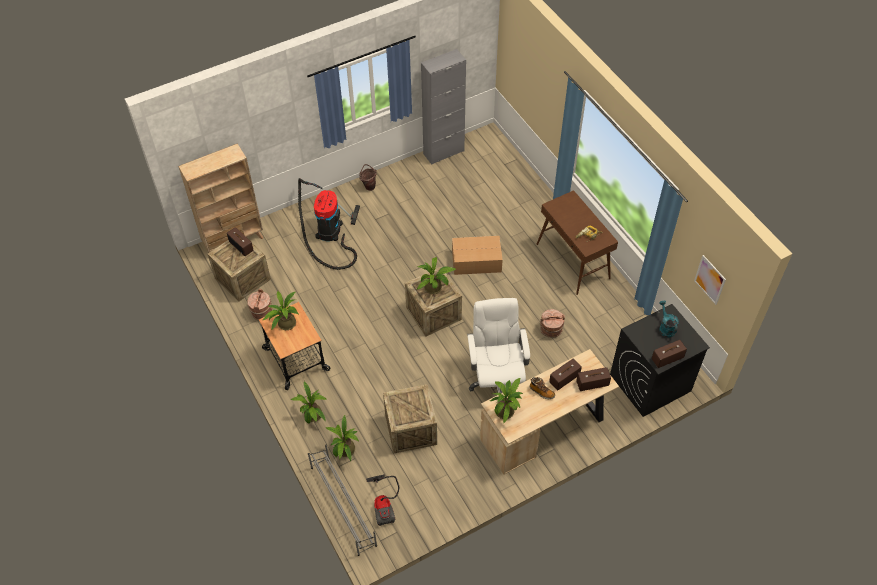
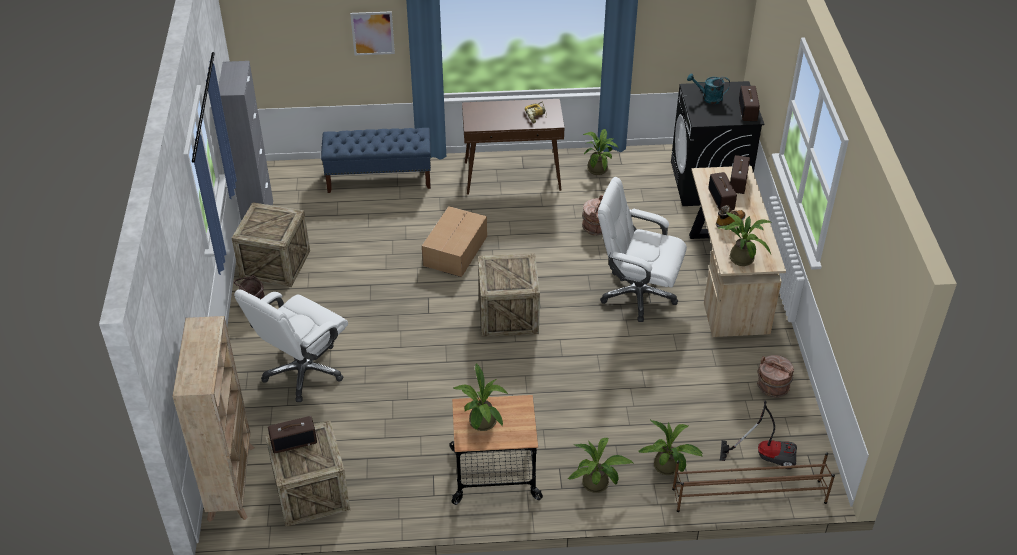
camera: 65 degrees left, 10 degrees down
brown bucket [247,289,273,320] -> brown bucket moved to [757,355,794,398]
vacuum cleaner [298,178,360,270] -> white office chair [234,289,348,402]
grey shoe rack [308,445,377,556] -> brown shoe rack [672,453,835,512]
crate [383,384,437,454] -> crate moved to [232,202,310,287]
potted plant [417,257,457,294] -> potted plant moved to [583,129,618,175]
picture [694,255,726,305] -> picture moved to [350,11,395,55]
none -> blue bench [321,128,431,193]

